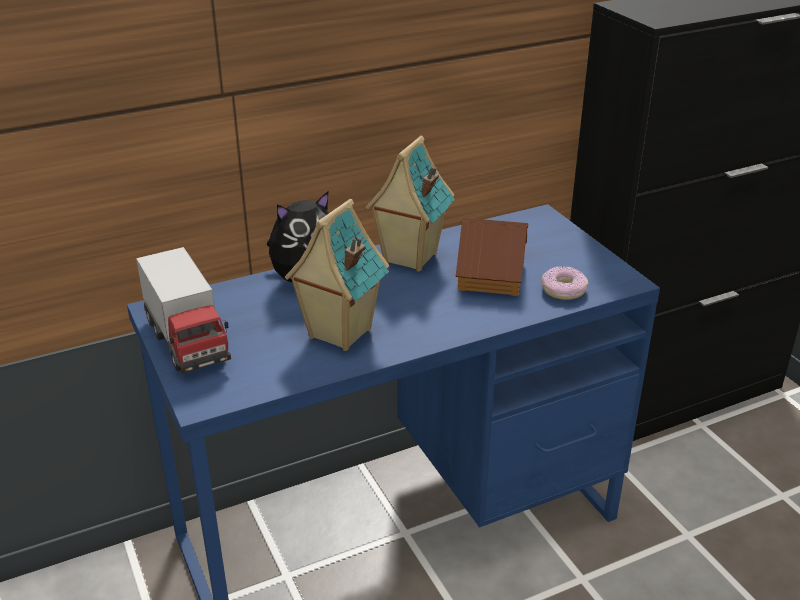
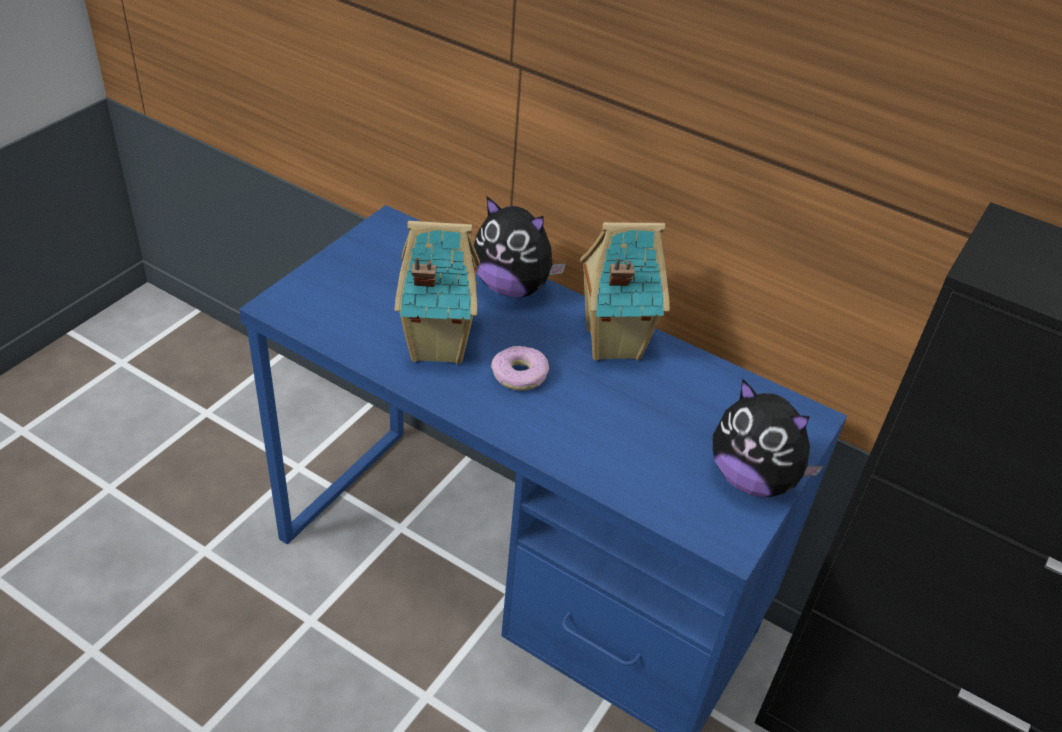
camera: 55 degrees right, 10 degrees up
toy truck [136,247,231,374] -> none
toy house [456,218,528,296] -> none
donut [541,266,589,300] -> donut moved to [491,346,549,391]
none -> plush toy [713,379,824,497]

